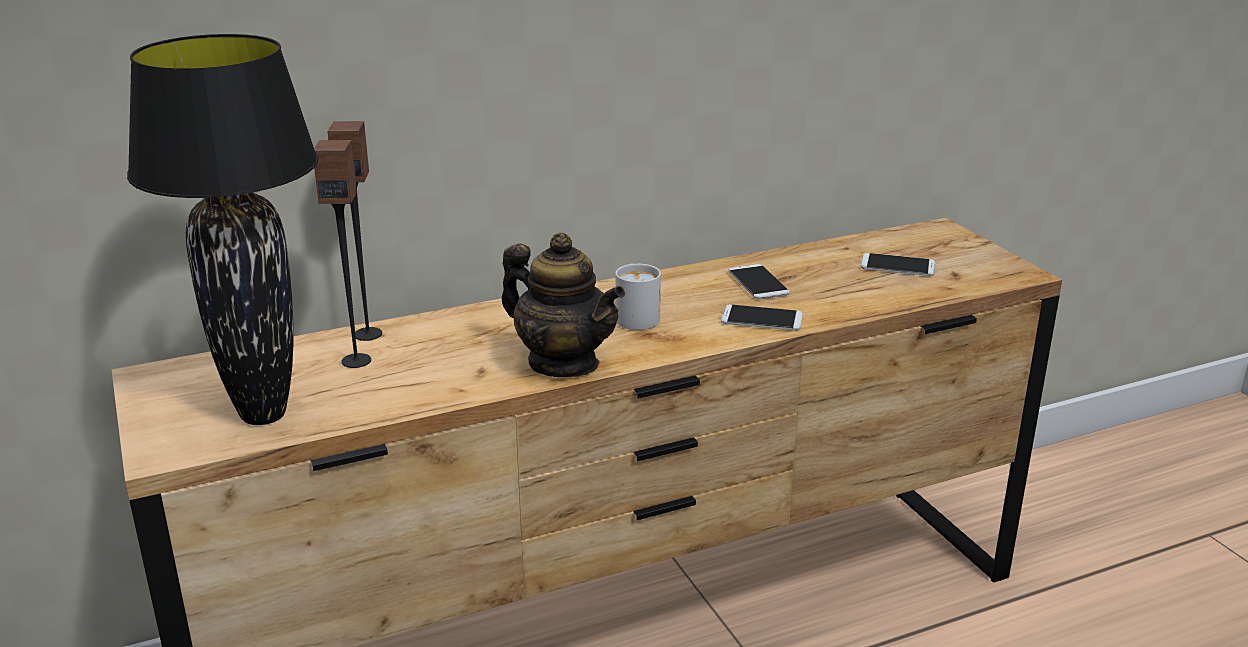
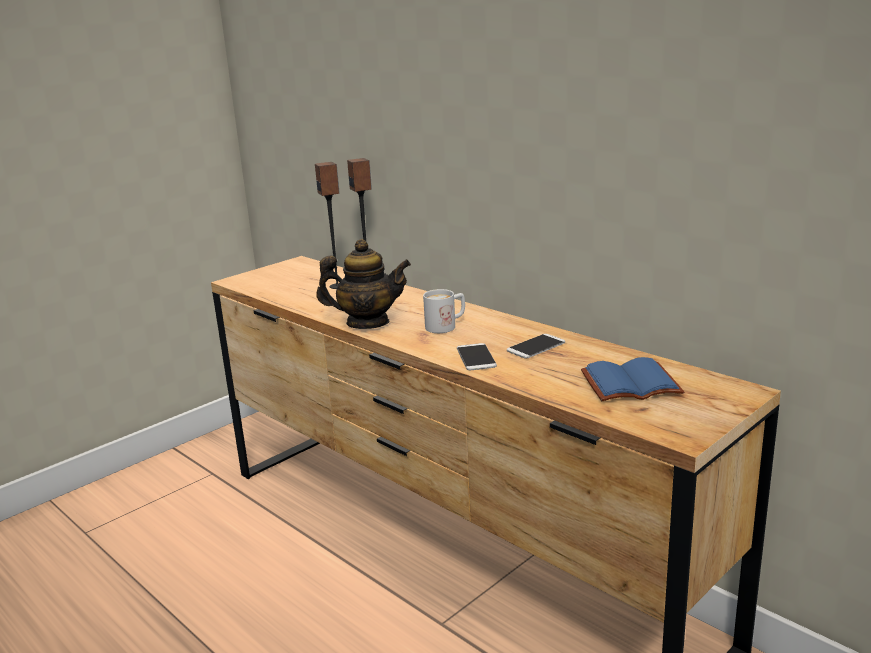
camera: 70 degrees right, 5 degrees down
black table lamp [127,34,318,425] -> none
teapot [502,233,625,377] -> teapot turned 105 degrees counterclockwise [316,239,411,329]
phone [861,253,936,276] -> blue book [581,357,684,401]

